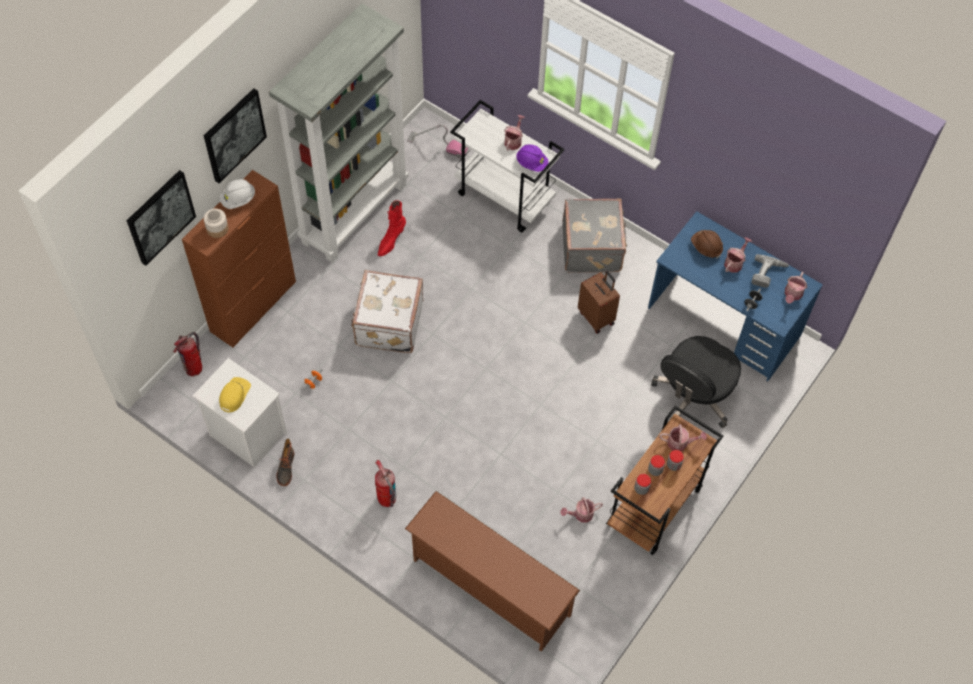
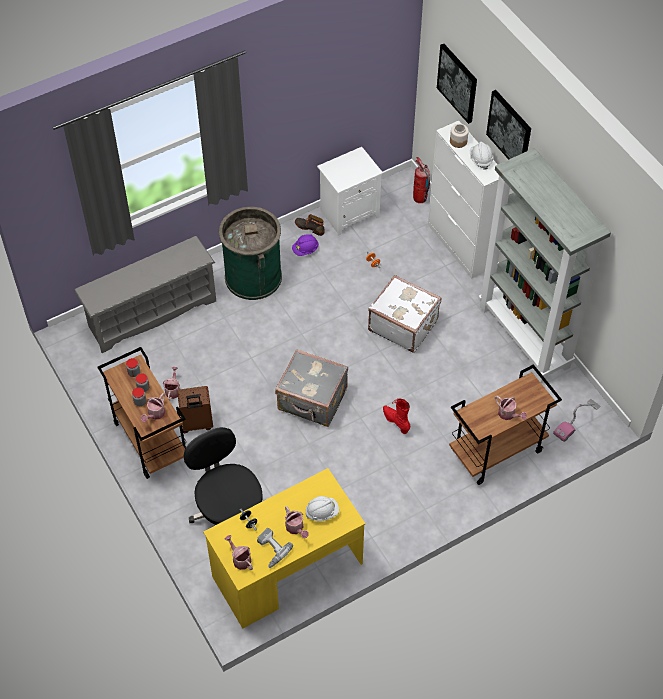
camera: 115 degrees right, 5 degrees down
brown cabinet [182,170,296,347] -> white cabinet [428,121,499,279]
yellow cap [219,377,251,413] -> none
fire extinguisher [375,460,396,507] -> green trash can [219,207,282,300]
red boot [378,200,406,256] -> red boot moved to [383,398,410,434]
brown shoe rack [405,491,580,652] -> grey shoe rack [74,236,216,353]
white cart [450,100,564,232] -> brown cart [449,364,562,485]
purple hard hat [516,144,549,172] -> purple hard hat moved to [292,234,319,256]
grey suitcase [562,198,627,273] -> grey suitcase moved to [275,349,348,427]
brown suitcase [578,271,620,334] -> brown suitcase moved to [177,386,213,433]
blue desk [648,211,823,381] -> yellow desk [203,468,365,629]
brown hard hat [691,230,723,259] -> white hard hat [305,496,339,521]

